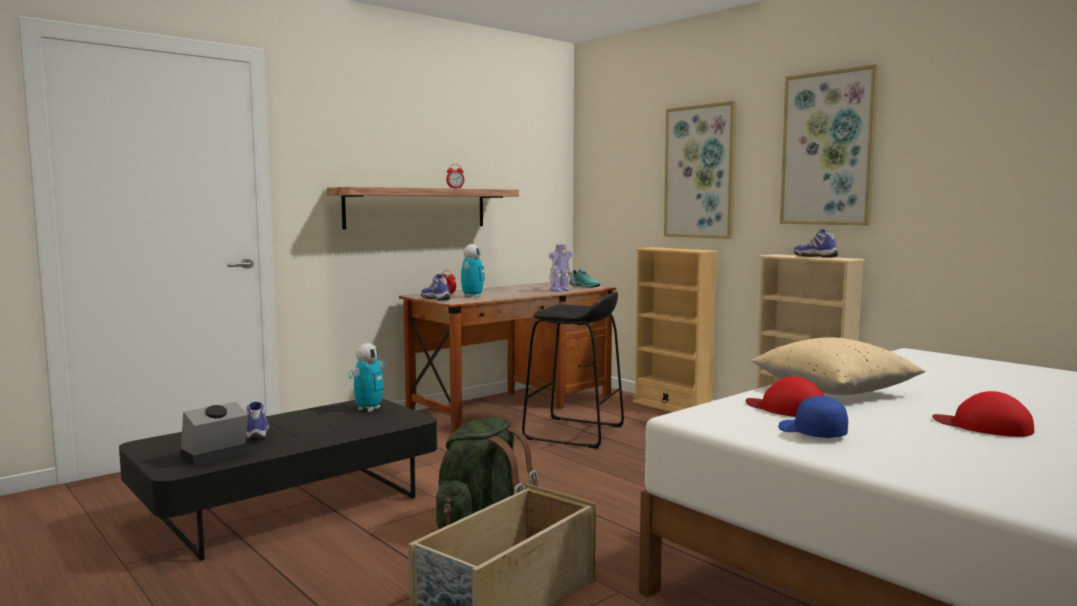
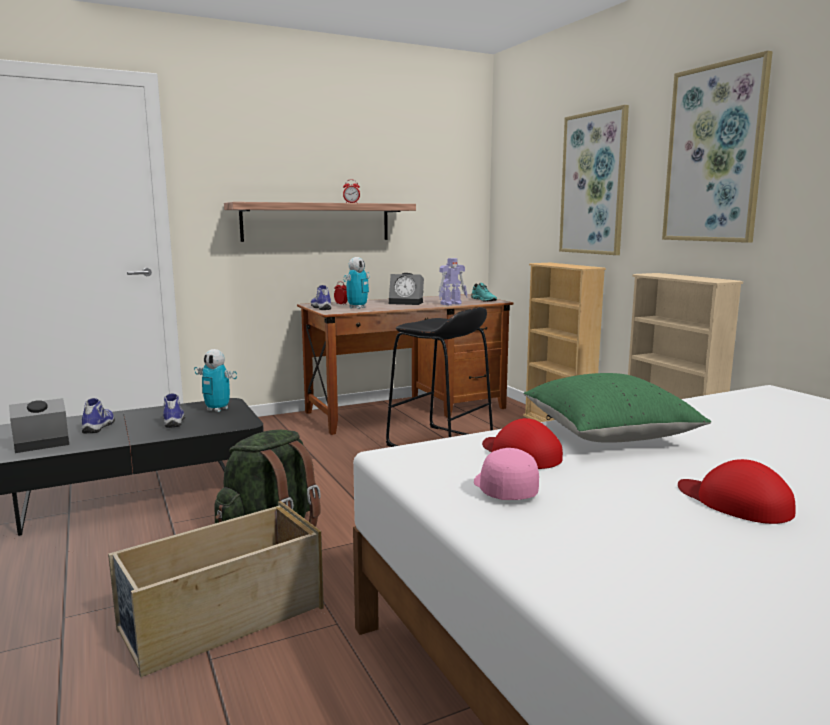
camera: 15 degrees right, 5 degrees up
toy robot [349,343,386,412] -> toy robot turned 75 degrees clockwise [194,349,237,412]
beige pillow [751,337,925,395] -> green pillow [524,373,711,443]
blue cap [778,396,848,438] -> pink cap [474,448,539,500]
shoe [794,229,838,258] -> shoe moved to [163,393,185,428]
none -> alarm clock [389,273,424,305]

